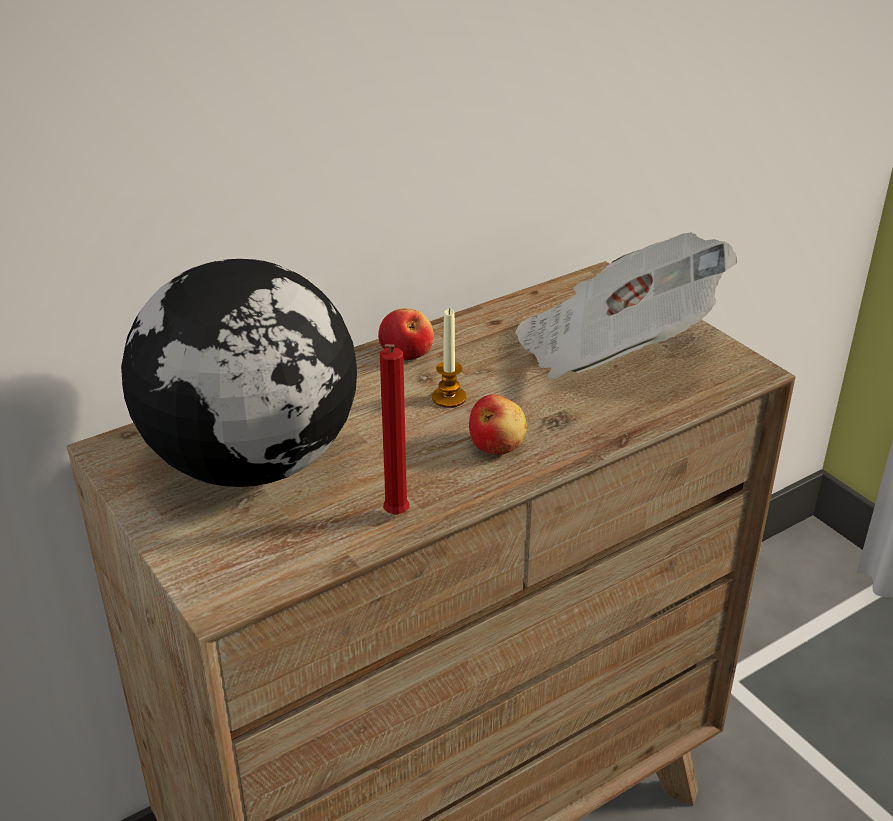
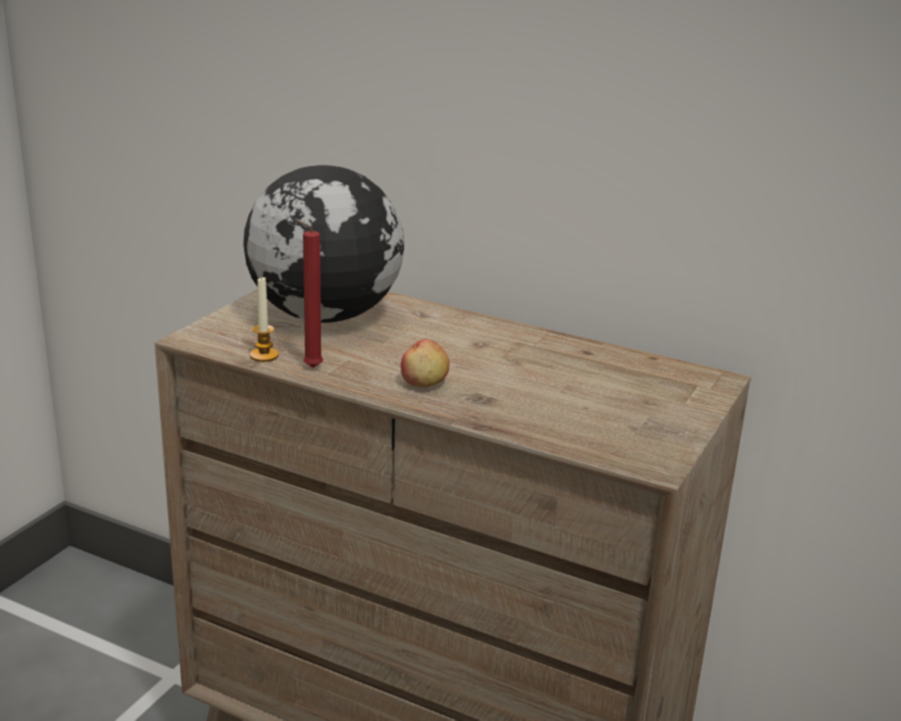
camera: 60 degrees right, 10 degrees down
apple [378,308,434,360] -> none
candle [432,308,466,408] -> candle moved to [250,276,279,362]
newspaper [515,232,737,380] -> none

